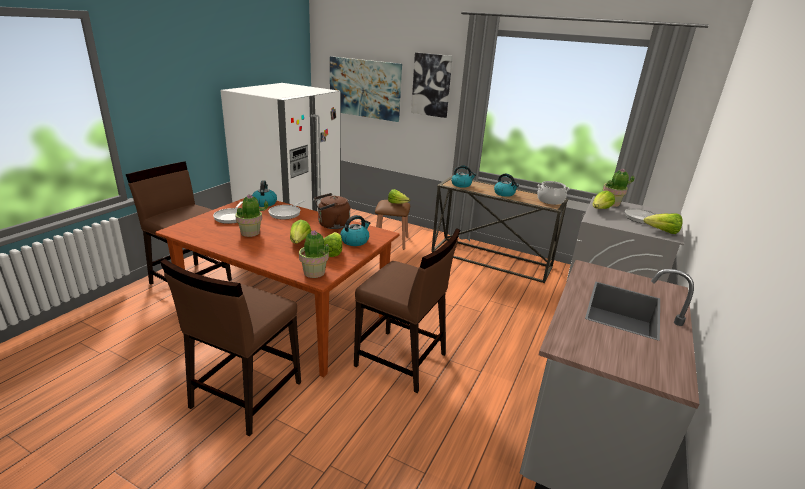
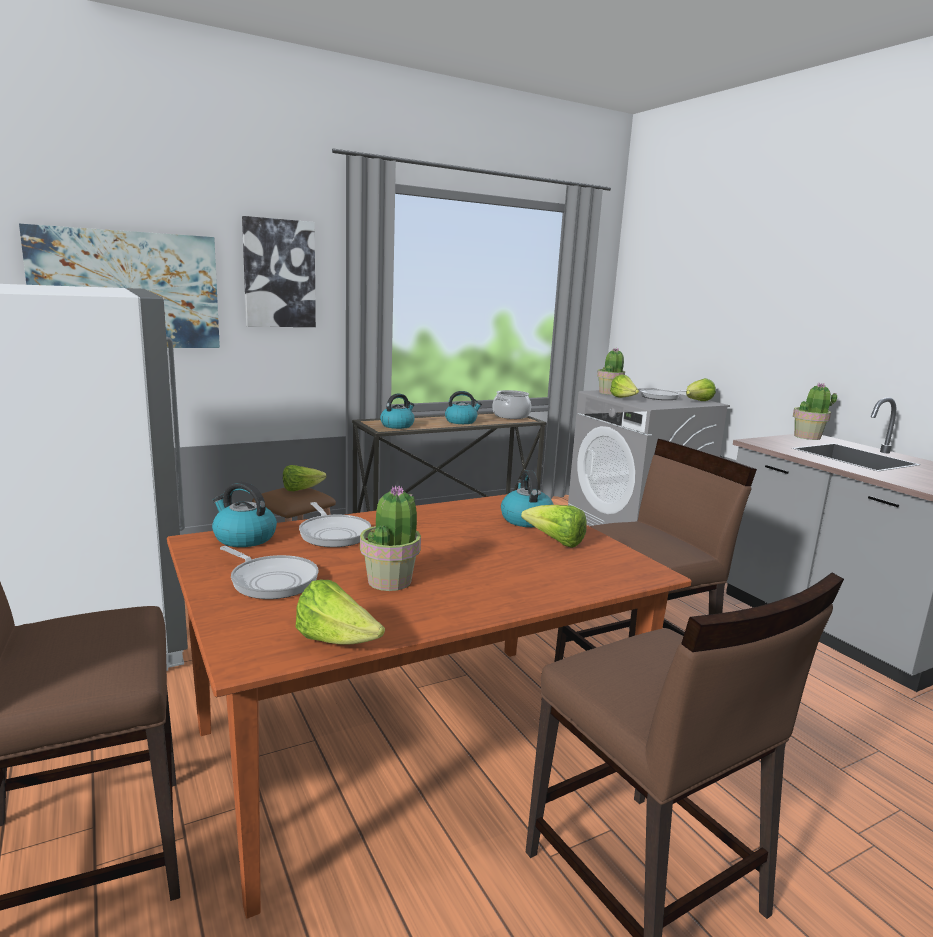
camera: 55 degrees left, 10 degrees down
lettuce [290,220,311,244] -> lettuce moved to [296,580,385,645]
potted plant [299,230,329,278] -> potted plant moved to [793,383,837,440]
brown kettle [314,193,350,229] -> none

